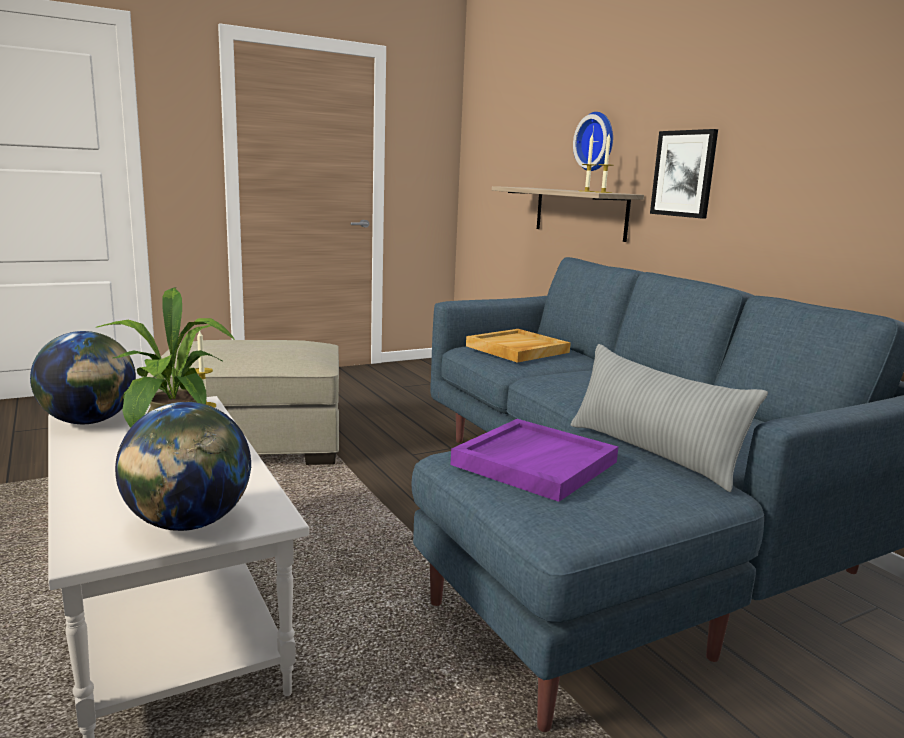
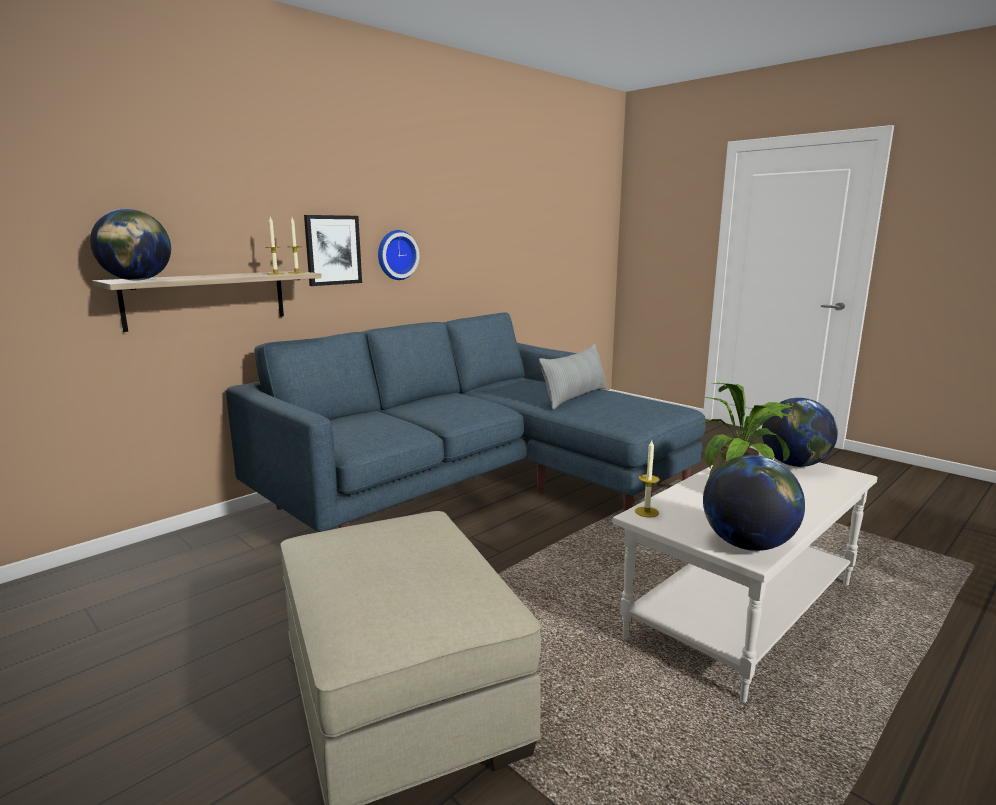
camera: 105 degrees left, 0 degrees up
purple tray [451,419,618,502] -> none
beige tray [466,329,571,363] -> none
wall clock [573,112,613,171] -> wall clock moved to [378,230,419,280]
none -> globe [90,209,171,281]

